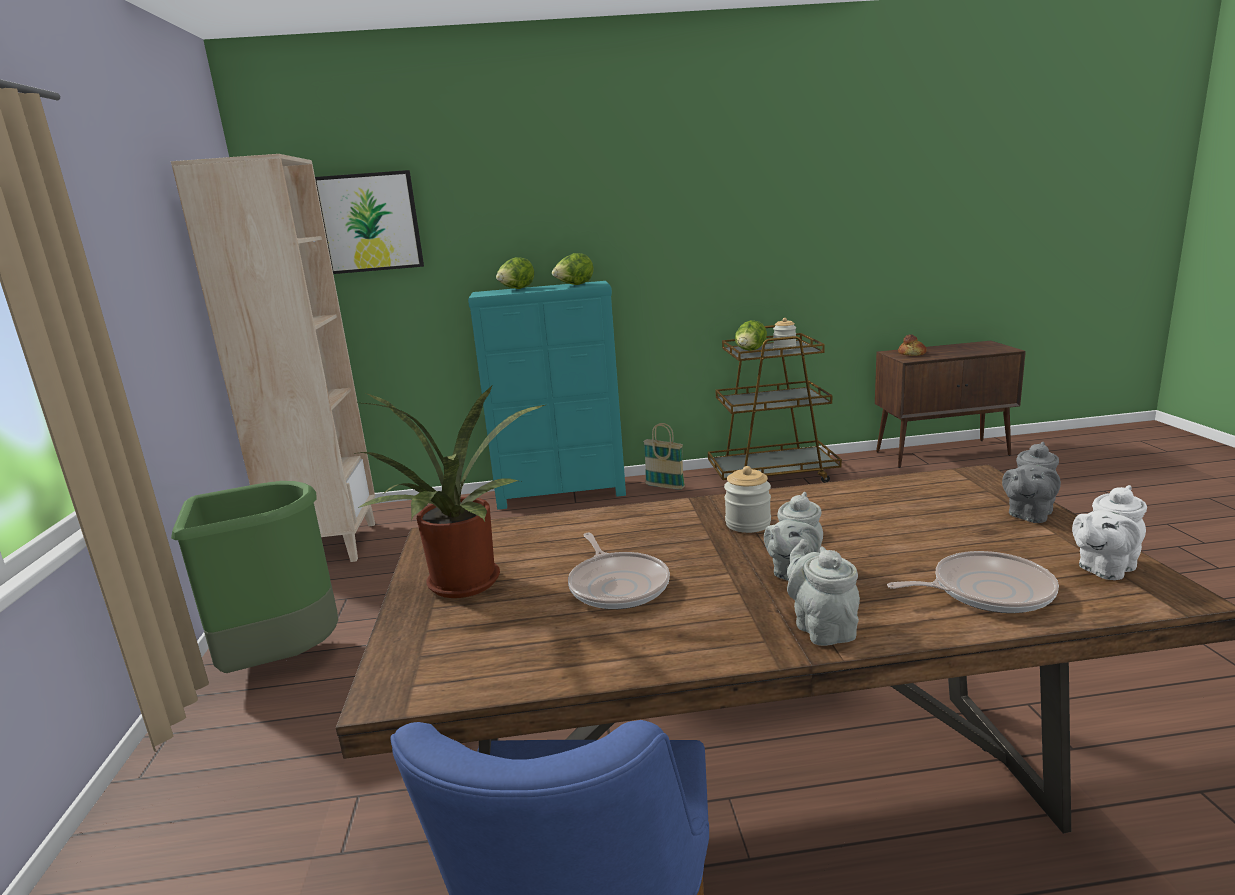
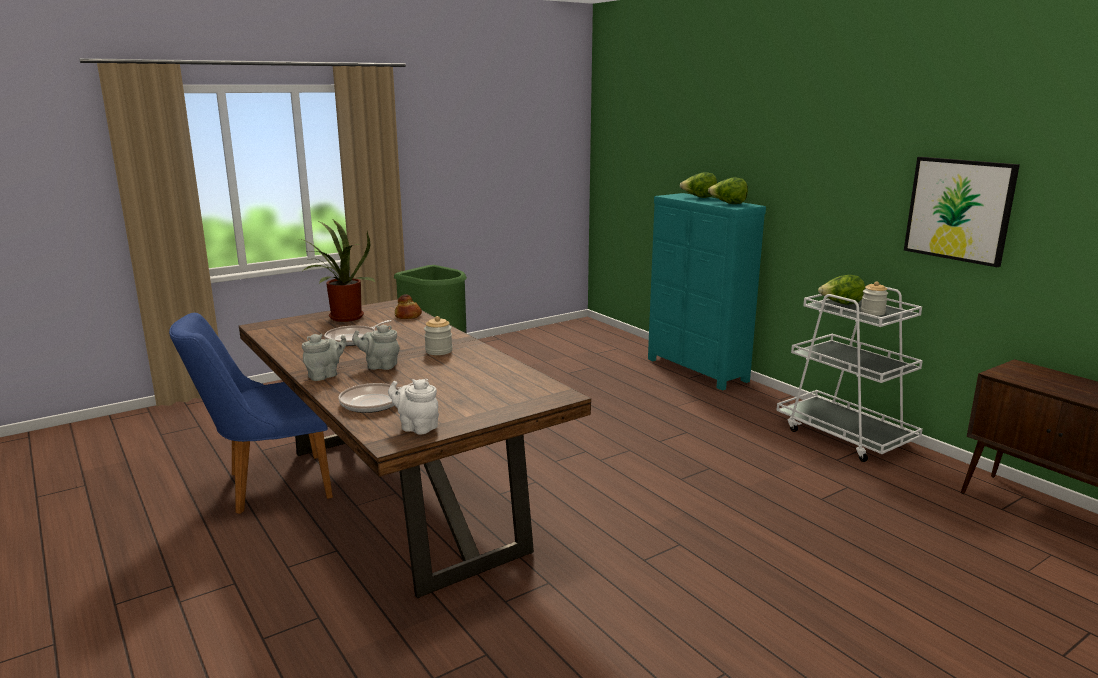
camera: 60 degrees right, 0 degrees up
beige bookcase [171,154,375,562] -> none
picture [315,170,424,274] -> picture moved to [904,157,1020,267]
basket [643,423,685,489] -> none
brown cart [708,325,842,483] -> white cart [776,287,923,462]
frying pan [887,551,1059,613] -> frying pan turned 90 degrees clockwise [338,379,428,413]
bread [898,334,927,356] -> bread moved to [395,294,422,319]
grey teapot [1002,442,1061,523] -> none

